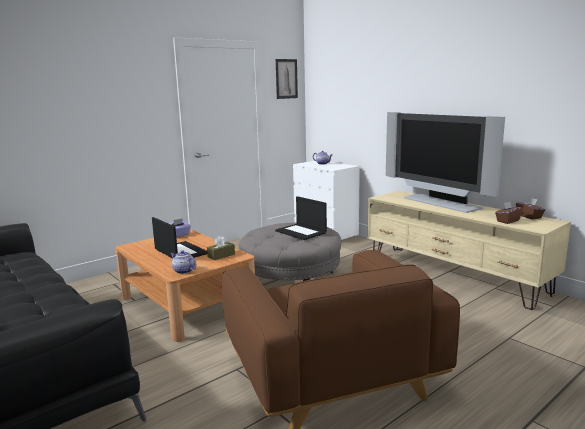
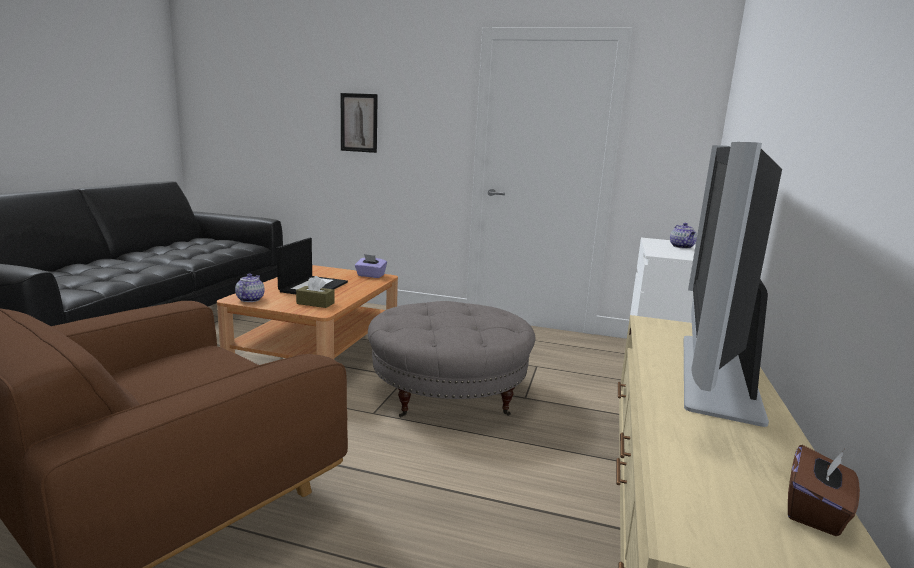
camera: 55 degrees right, 0 degrees up
laptop [275,196,327,240] -> none
picture [276,59,298,99] -> picture moved to [341,93,378,153]
brown tissue box [495,201,523,224] -> none

